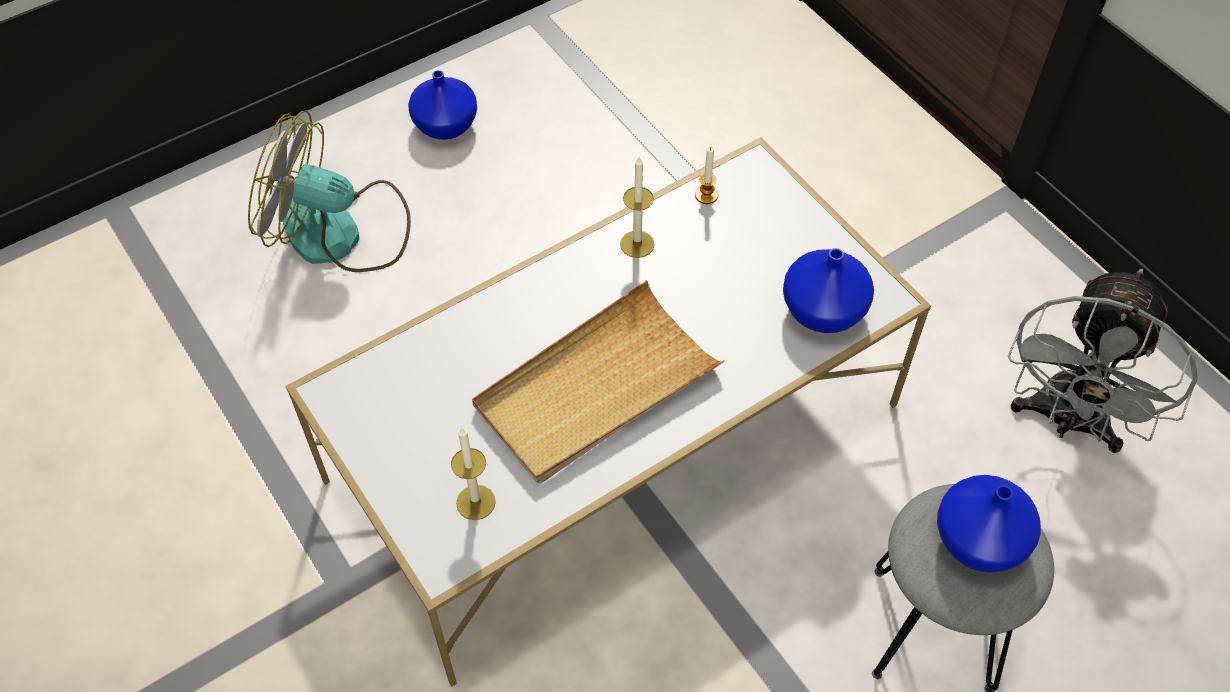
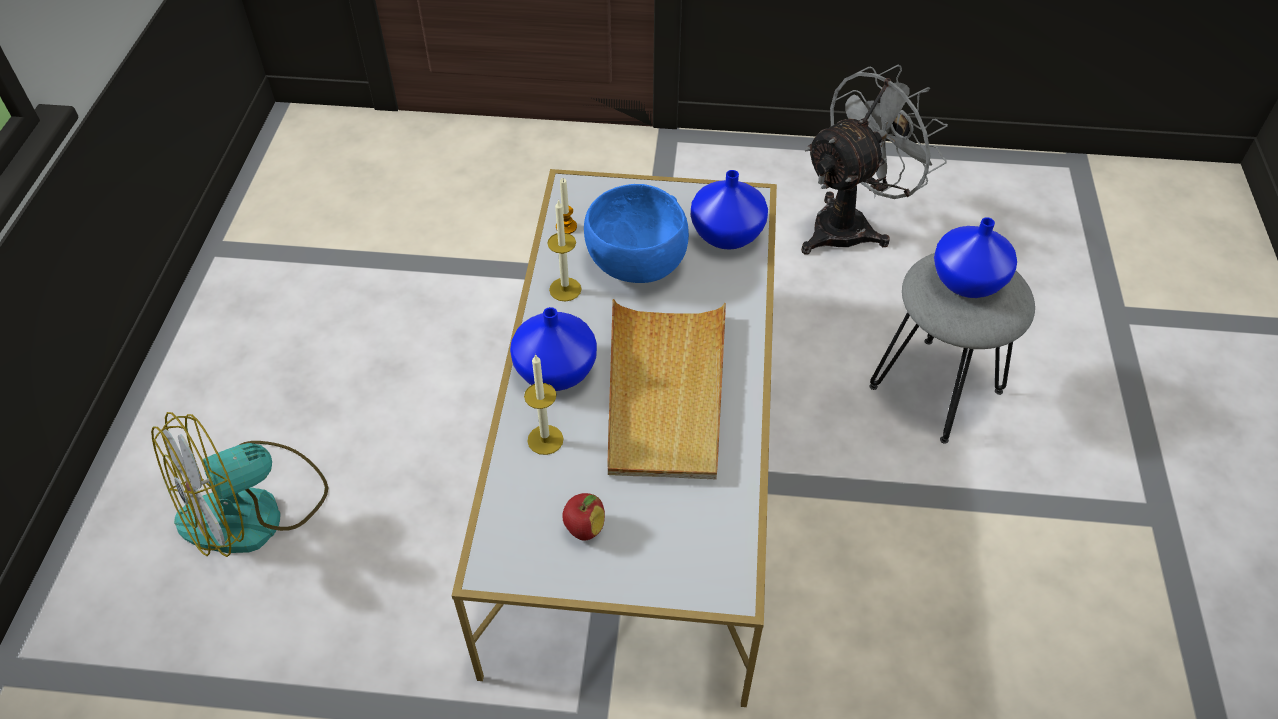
camera: 50 degrees left, 5 degrees down
blue vase [408,70,477,140] -> blue vase moved to [510,307,597,391]
candle [451,427,496,520] -> candle moved to [524,354,564,455]
grey fan [1008,269,1198,453] -> grey fan turned 105 degrees counterclockwise [801,65,948,255]
none -> apple [562,493,605,541]
none -> blue bowl [584,184,689,283]

